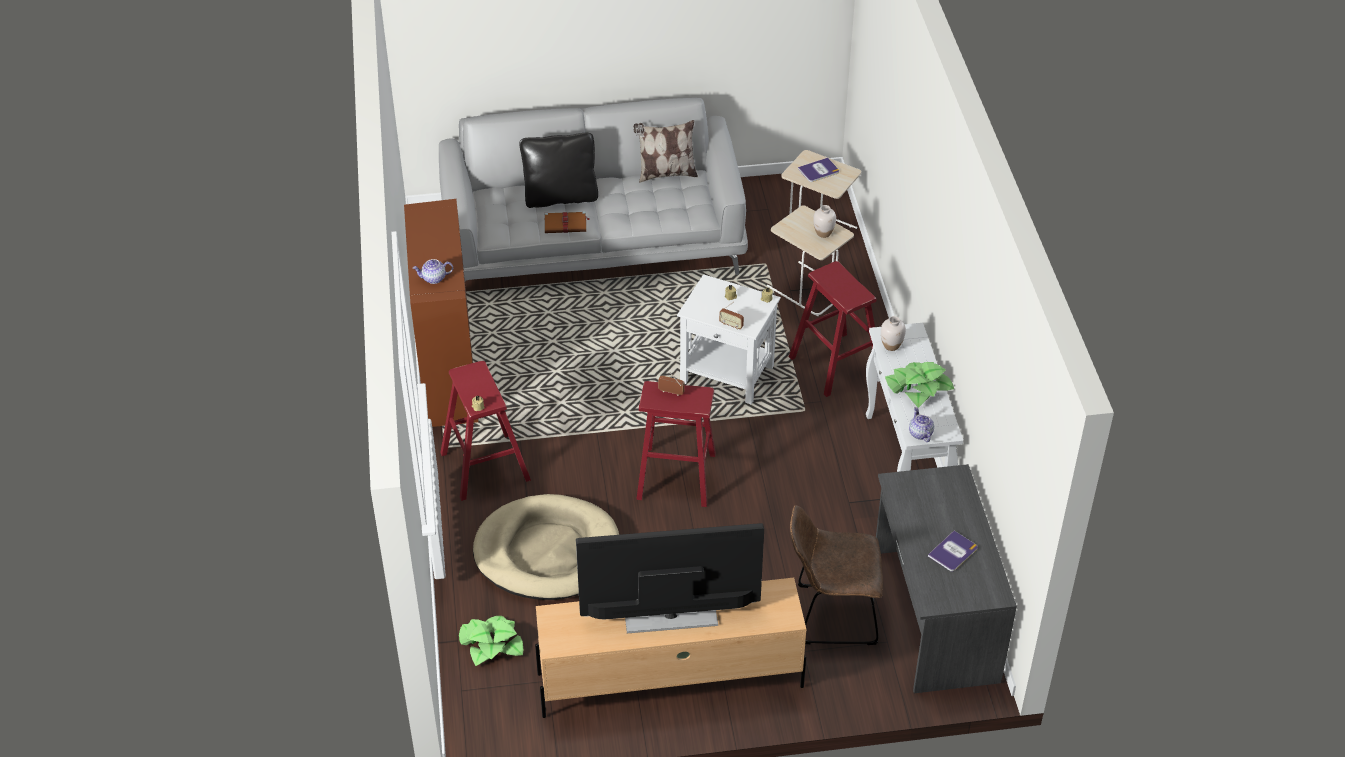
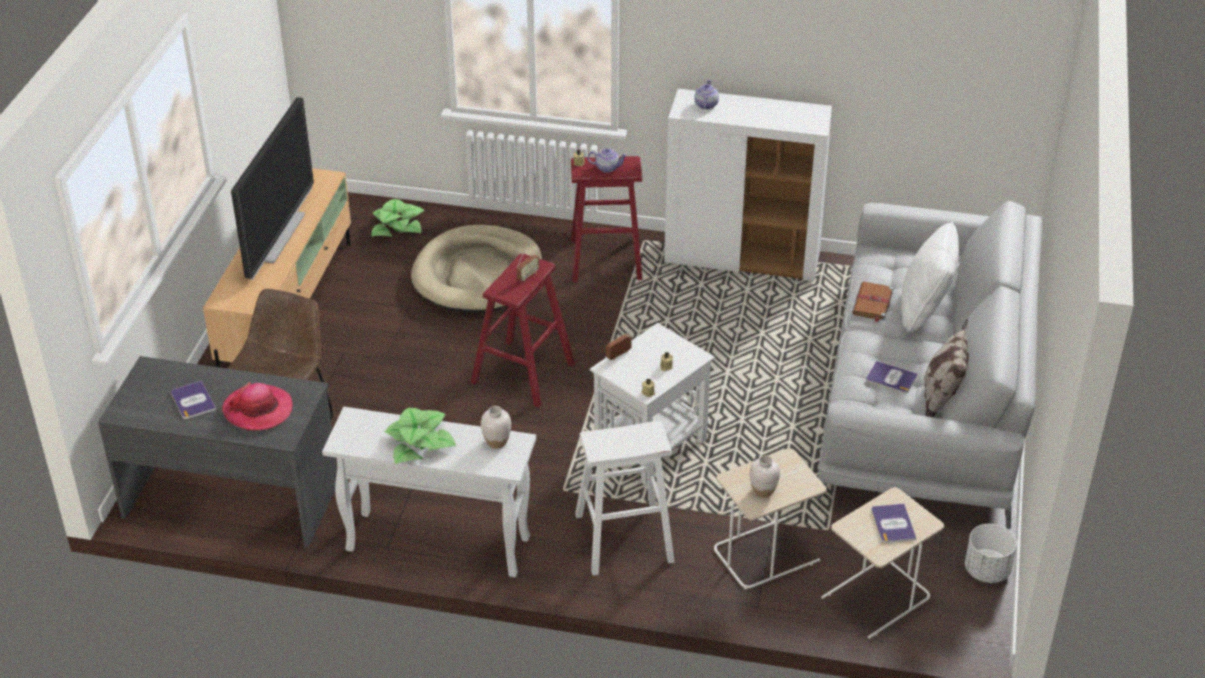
camera: 110 degrees right, 5 degrees down
brown cabinet [404,199,479,428] -> white cabinet [664,89,832,282]
black pillow [519,133,598,208] -> white pillow [901,222,959,332]
red stool [789,261,876,397] -> white stool [575,421,675,576]
teapot [909,407,934,442] -> teapot moved to [588,148,627,173]
none -> hat [222,382,293,431]
none -> book [866,361,918,394]
none -> white planter [965,524,1017,583]

